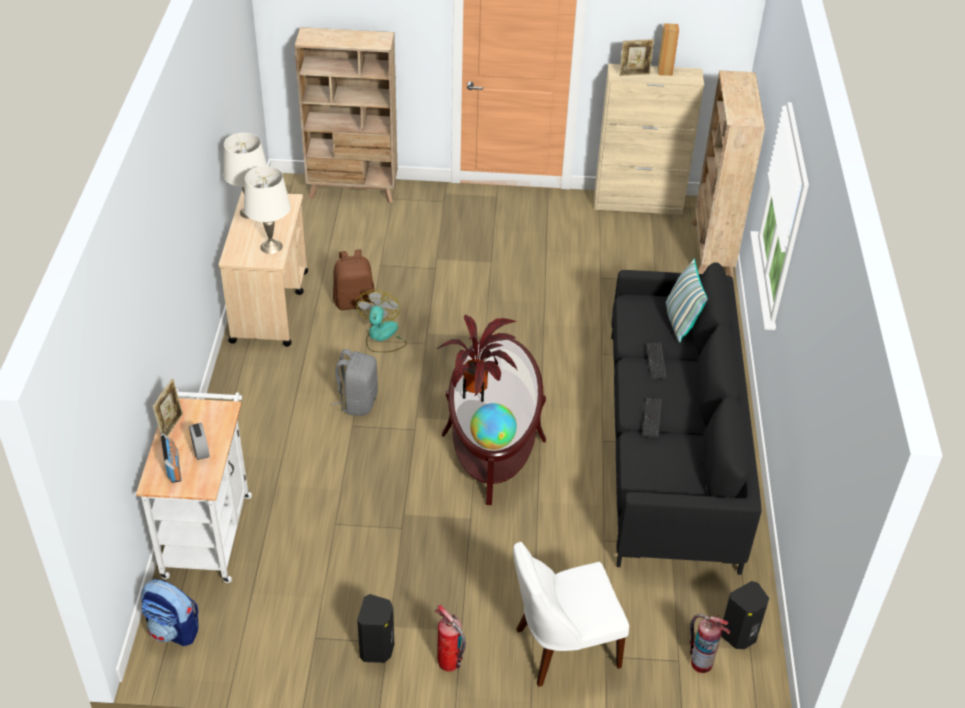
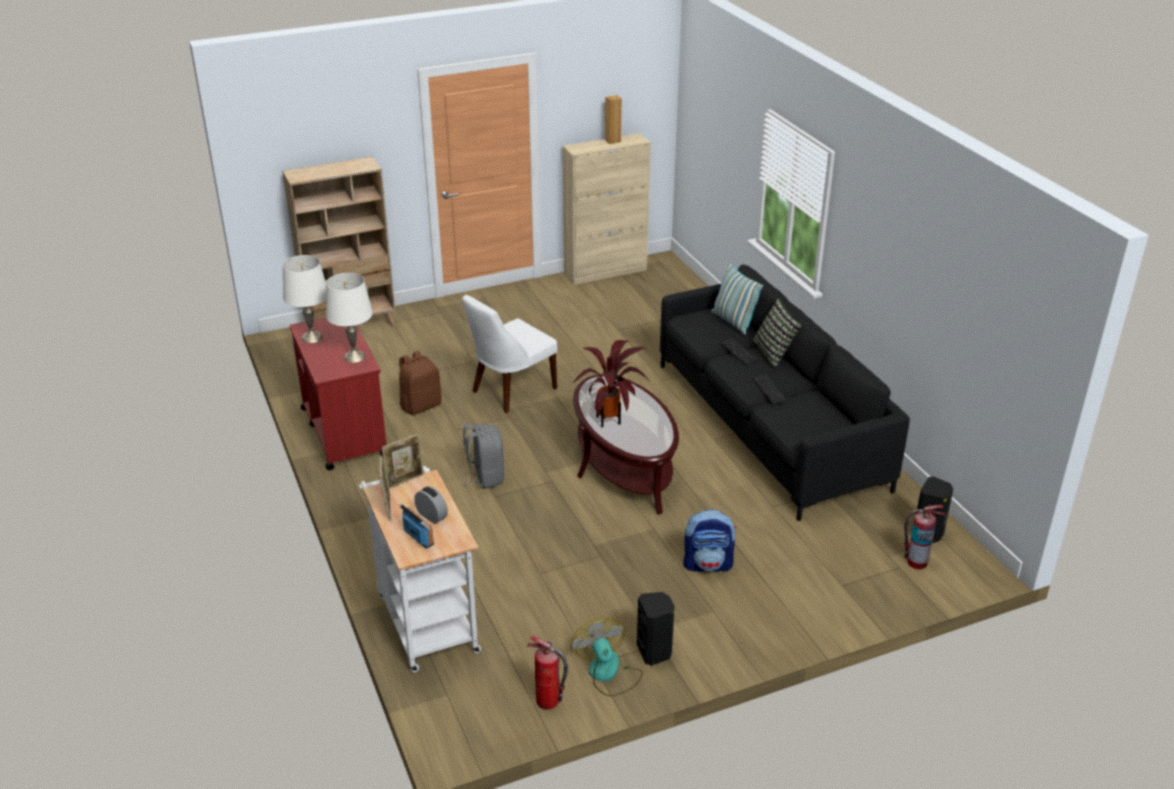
camera: 25 degrees left, 10 degrees down
backpack [141,579,199,646] -> backpack moved to [683,509,736,572]
beige cart [219,191,308,347] -> red cart [289,318,387,470]
fan [356,290,407,353] -> fan moved to [571,617,643,696]
fire extinguisher [435,605,466,672] -> fire extinguisher moved to [527,636,568,710]
globe [470,403,517,450] -> none
white chair [513,541,629,687] -> white chair moved to [462,295,558,413]
picture frame [619,39,654,76] -> picture frame moved to [381,433,424,489]
beige bookcase [692,70,765,279] -> none
none -> pillow [752,299,802,370]

